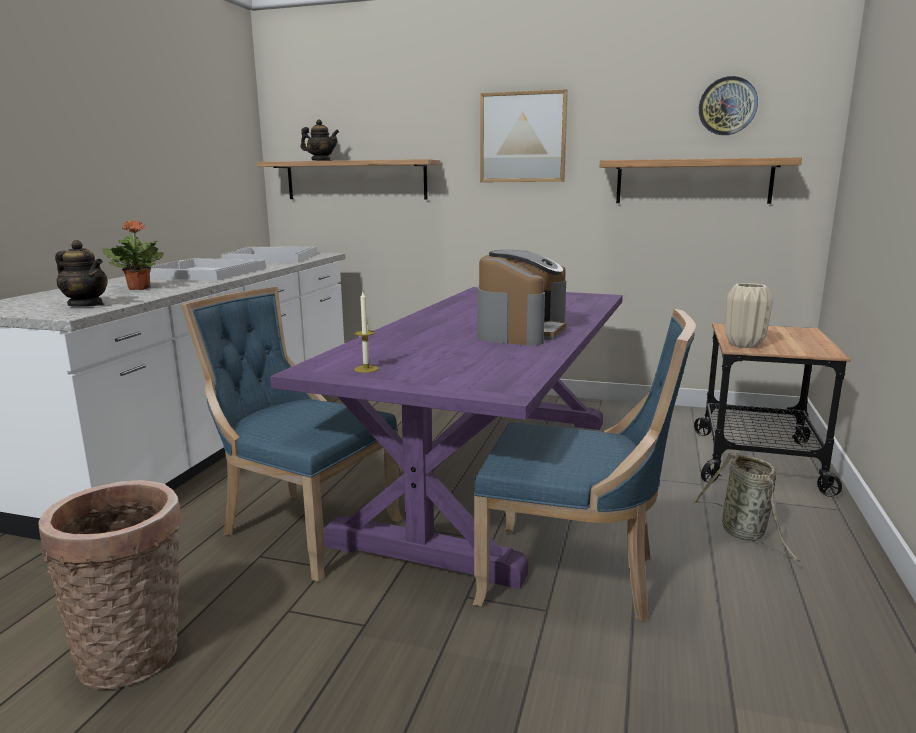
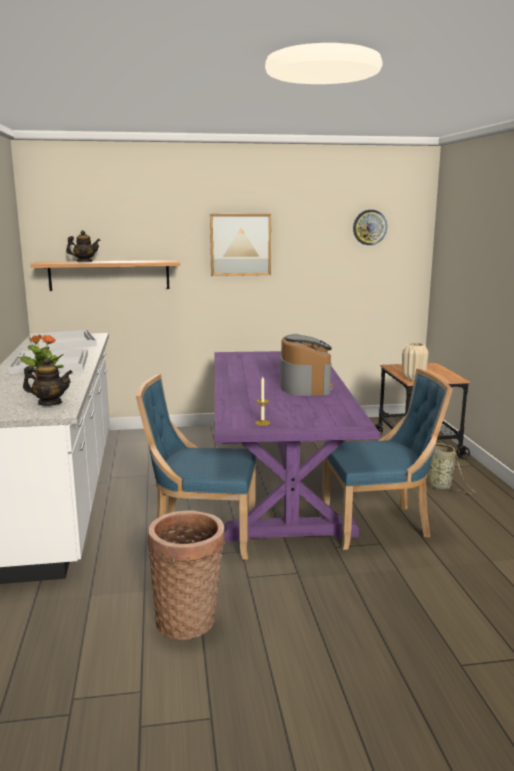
camera: 25 degrees left, 0 degrees up
shelf [600,157,802,204] -> none

